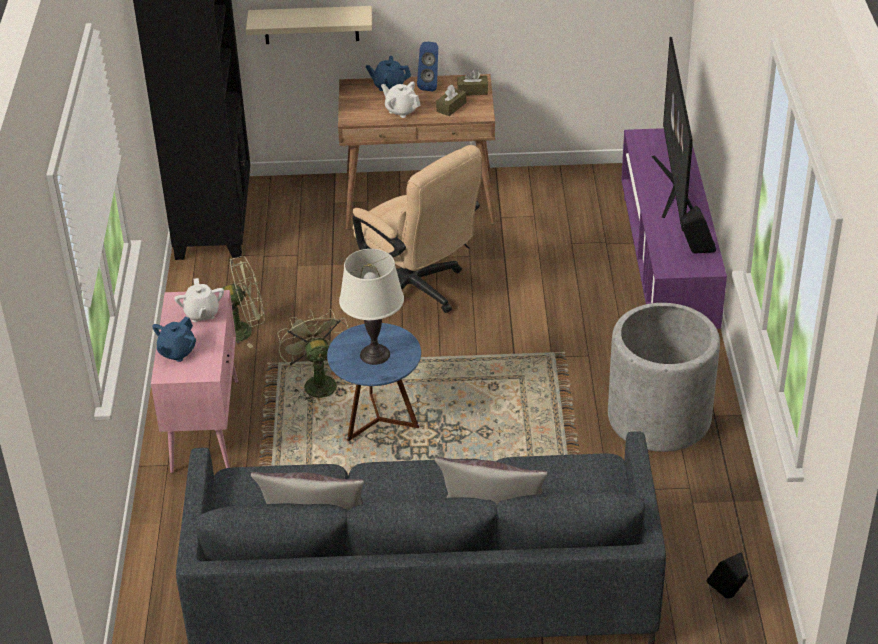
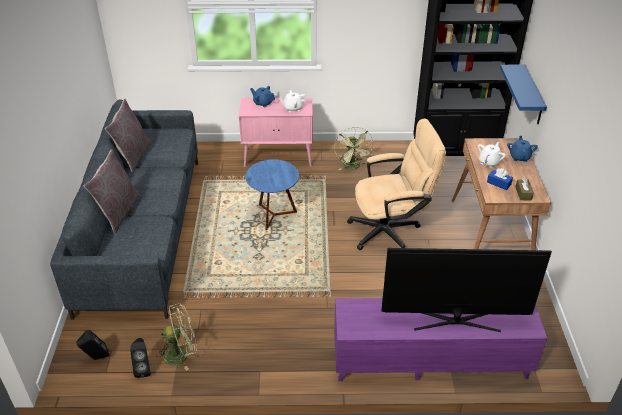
camera: 90 degrees right, 0 degrees up
beige shelf [246,6,372,44] -> blue shelf [500,65,547,125]
green fan [277,309,349,405] -> green fan moved to [156,303,197,371]
white table lamp [339,249,404,365] -> none
beige office chair [352,145,482,313] -> beige office chair turned 150 degrees counterclockwise [347,119,446,250]
blue speaker [417,42,438,91] -> none
brown tissue box [436,85,466,116] -> blue tissue box [487,168,513,190]
grey planter [608,303,720,452] -> none
black speaker [680,206,716,254] -> black speaker moved to [130,338,151,378]

